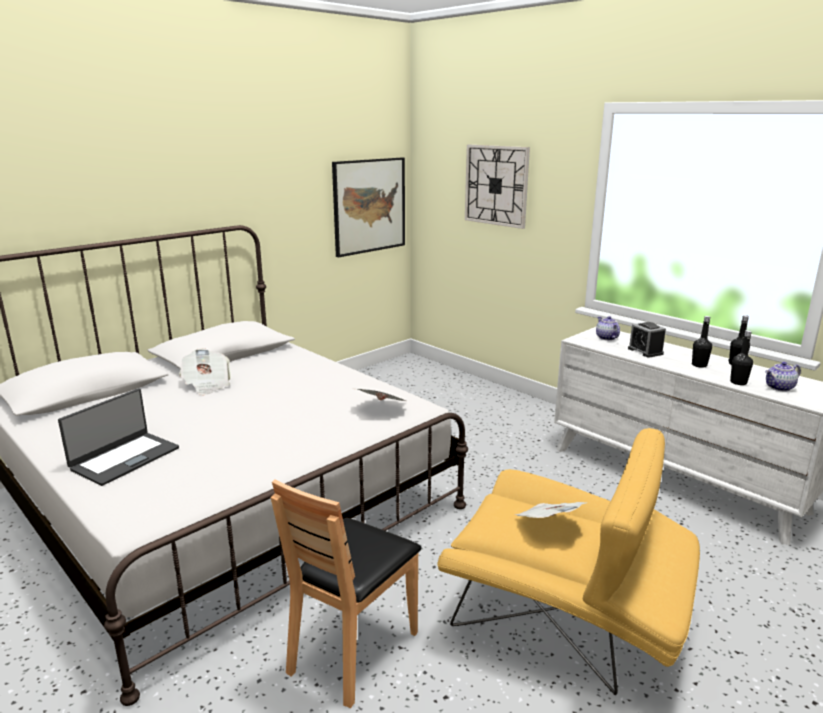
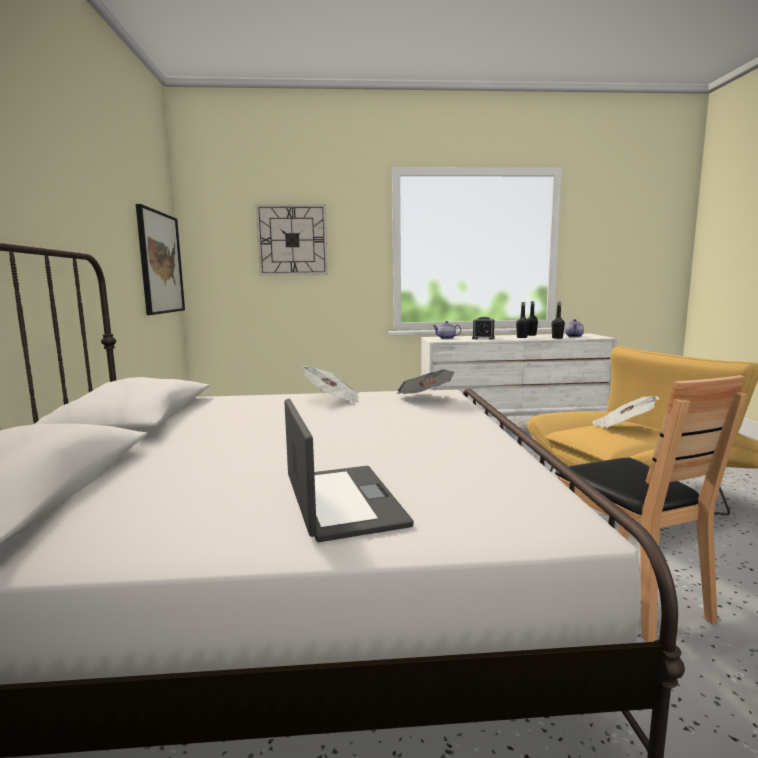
camera: 50 degrees left, 10 degrees down
newspaper [179,348,231,395] -> newspaper moved to [303,366,359,403]

